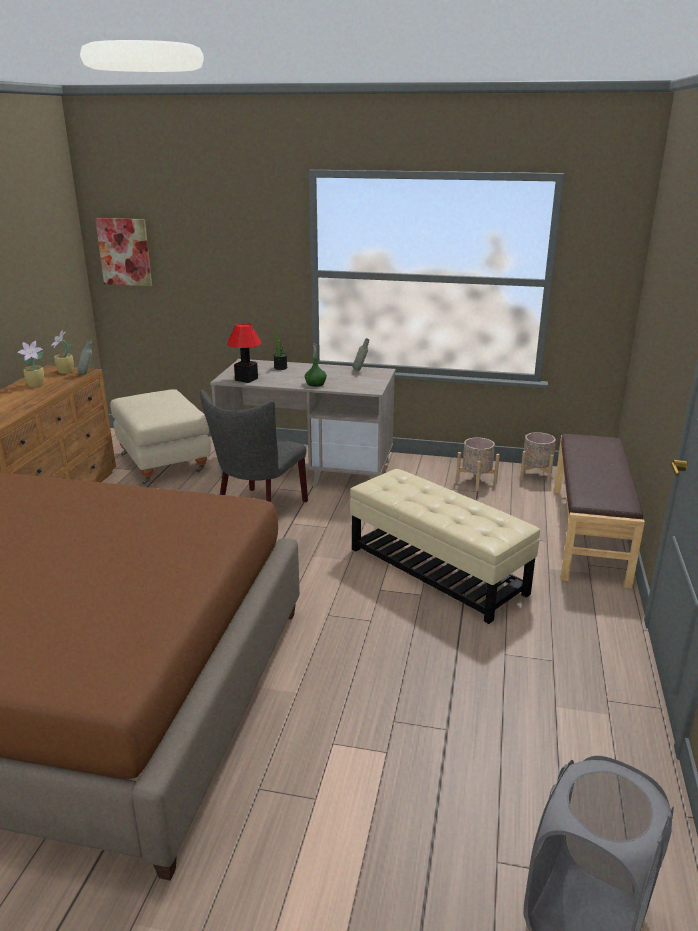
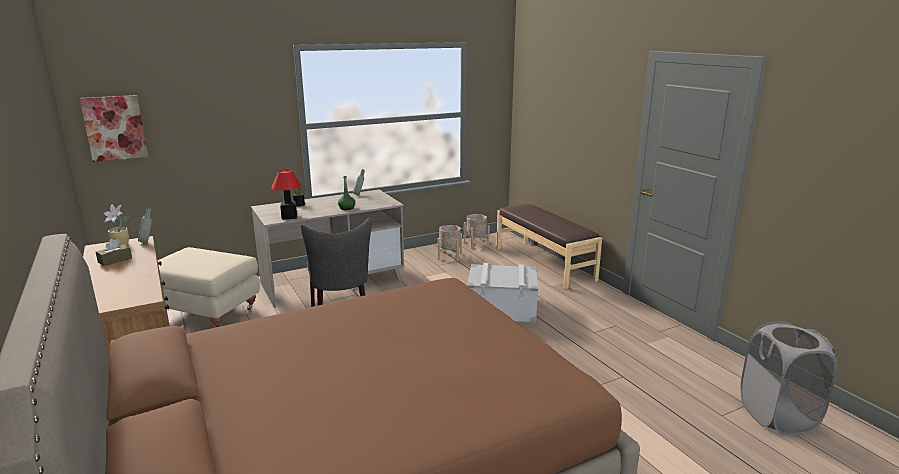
camera: 40 degrees left, 5 degrees down
potted plant [17,341,44,387] -> brown tissue box [96,239,132,266]
beige ottoman [350,469,540,624] -> grey storage box [467,263,538,323]

